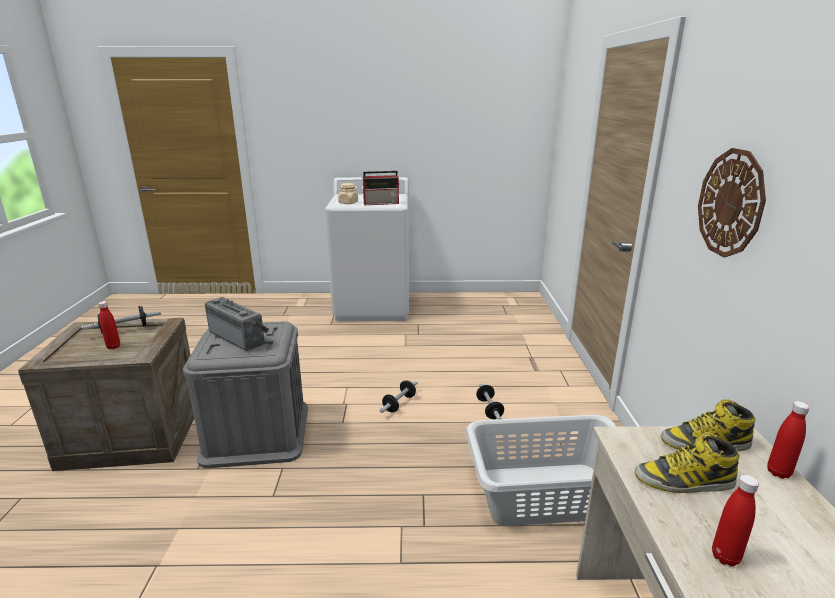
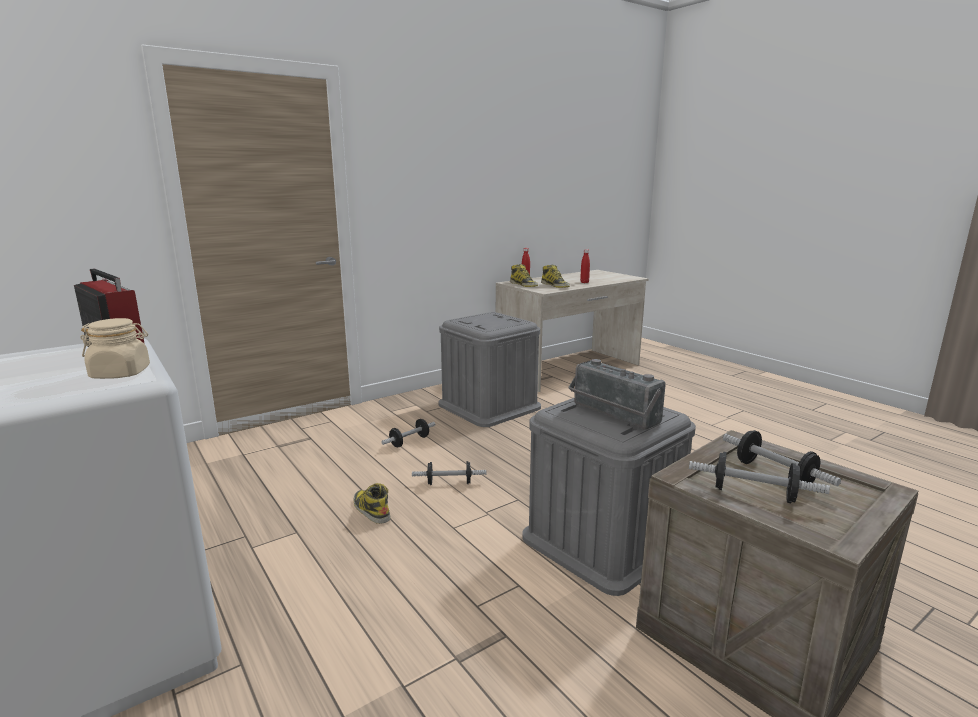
camera: 125 degrees left, 5 degrees down
red bottle [98,301,120,349] -> dumbbell [723,430,841,486]
radio [205,297,269,351] -> radio turned 45 degrees counterclockwise [568,359,666,430]
grey laundry basket [466,415,617,526] -> grey storage box [439,312,541,427]
wall clock [698,148,766,257] -> none
none -> boot [354,483,391,524]

